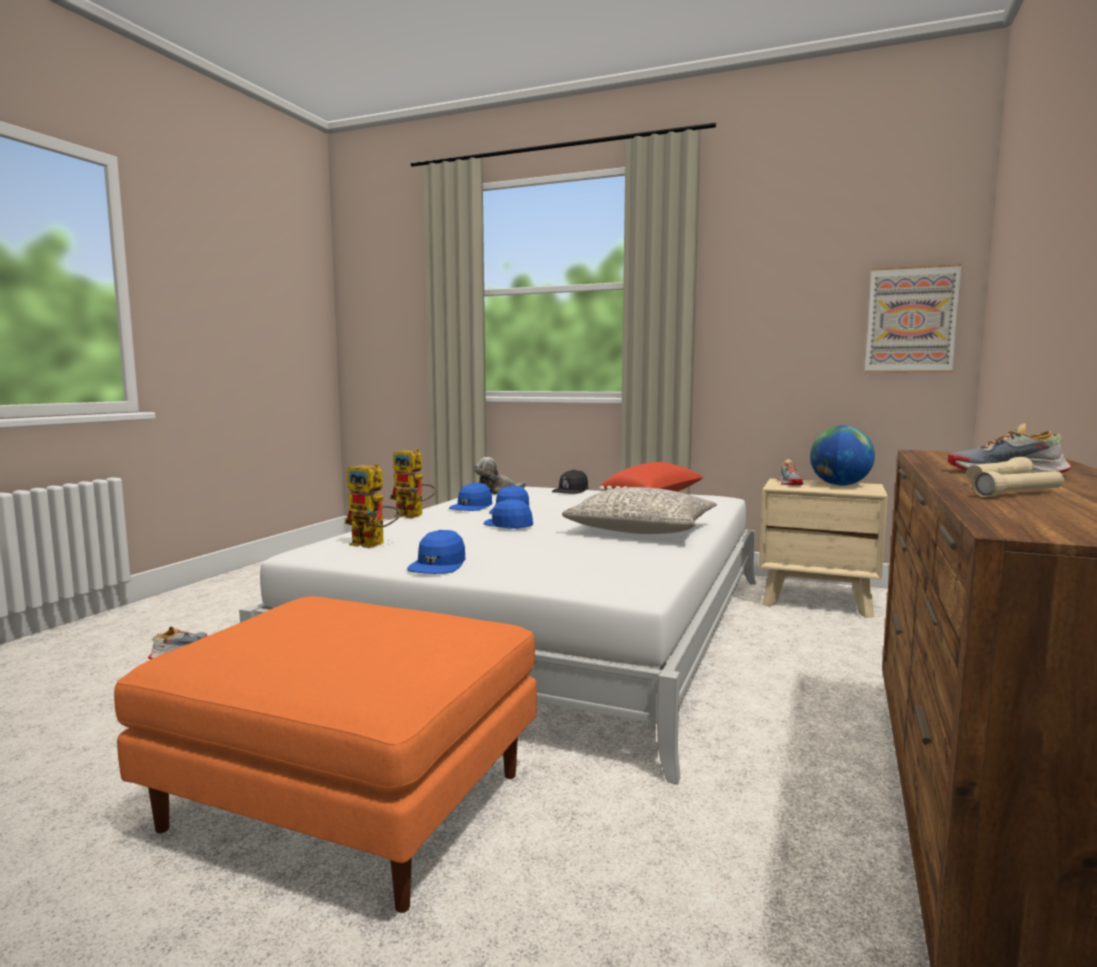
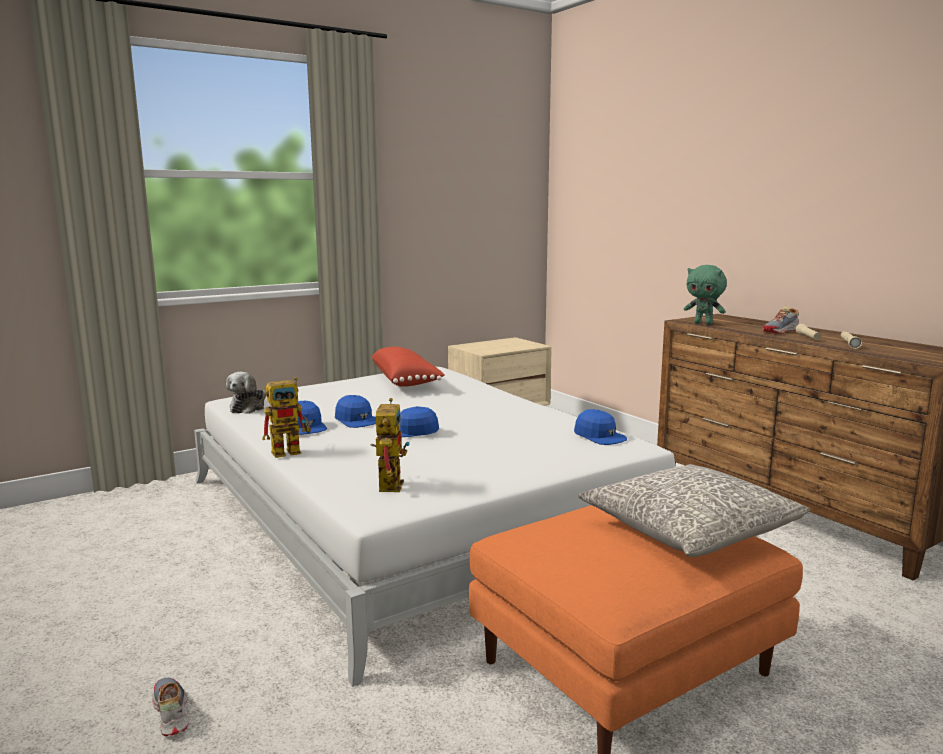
camera: 55 degrees left, 5 degrees up
toy robot [344,463,401,548] -> toy robot turned 60 degrees counterclockwise [371,398,410,492]
blue cap [407,530,465,574] -> blue cap moved to [574,409,627,445]
black cap [552,470,588,494] -> none
grey pillow [562,487,717,534] -> grey pillow moved to [578,464,810,557]
shoe [777,459,803,485] -> none
globe [810,425,875,486] -> none
picture [865,263,962,373] -> none
none -> green plush toy [684,265,727,325]

